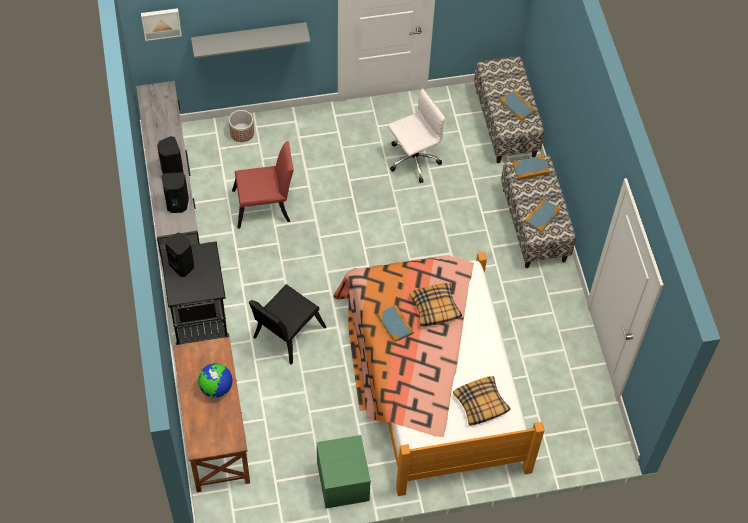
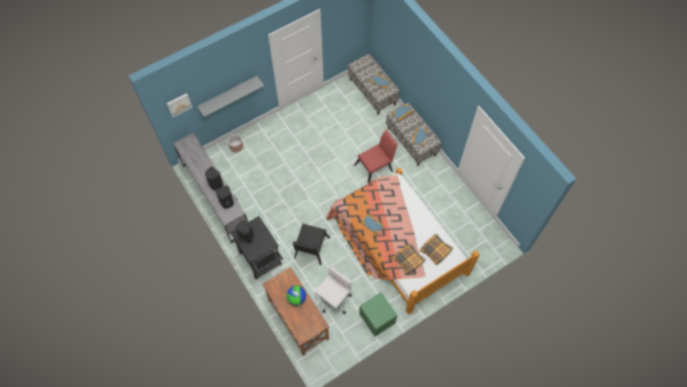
camera: 20 degrees left, 5 degrees up
red chair [232,141,294,229] -> red chair moved to [354,129,398,183]
white office chair [388,89,445,183] -> white office chair moved to [315,265,352,314]
pillow [409,283,462,326] -> pillow moved to [392,243,426,275]

